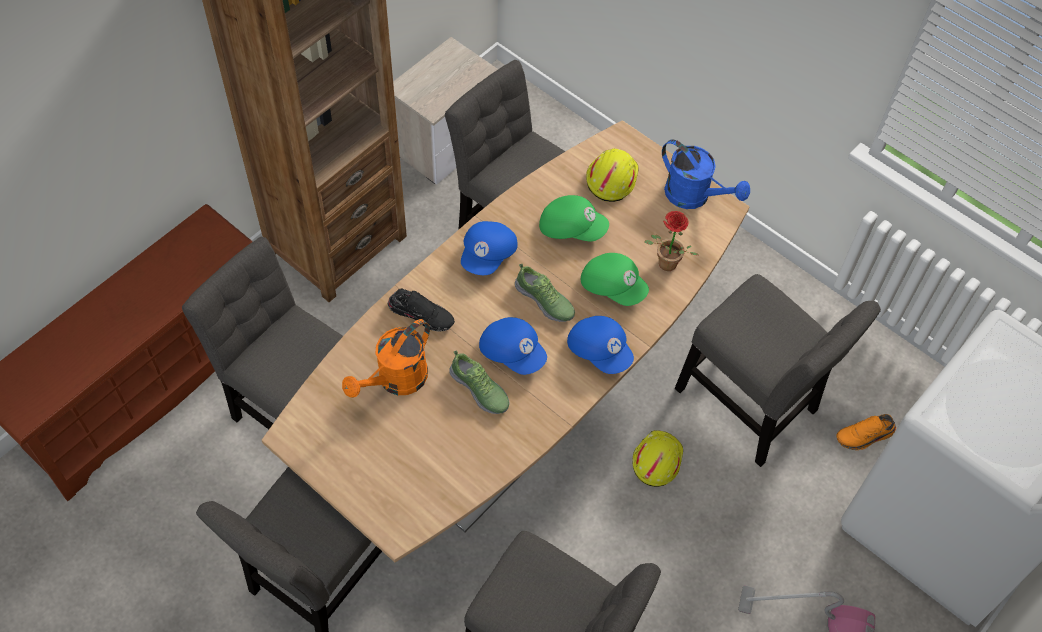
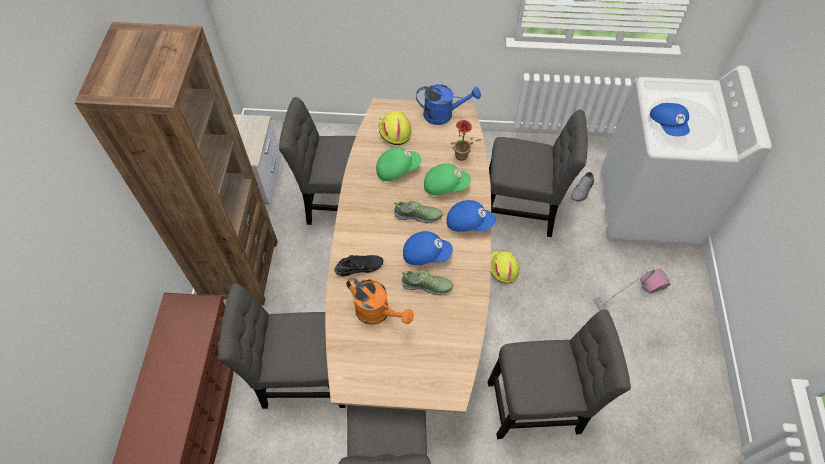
camera: 35 degrees left, 0 degrees up
orange watering can [342,319,430,398] -> orange watering can turned 60 degrees counterclockwise [346,278,414,325]
blue cap [461,221,518,275] -> blue cap moved to [650,103,690,136]
orange shoe [836,414,896,450] -> grey shoe [571,172,594,202]

